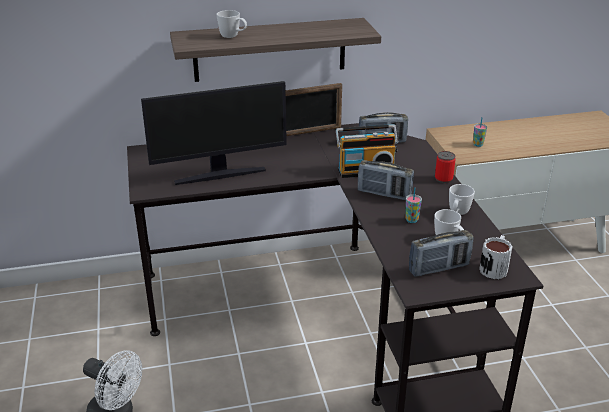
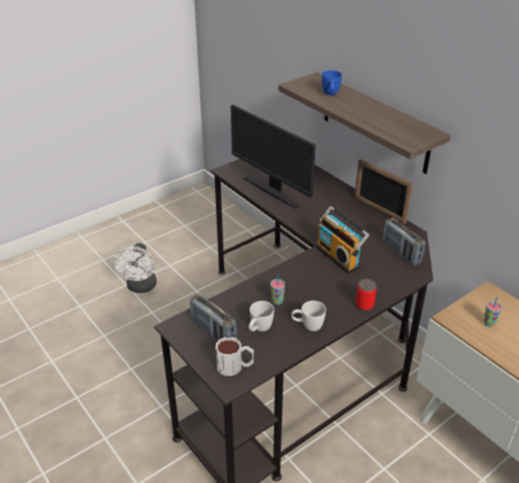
camera: 65 degrees right, 5 degrees up
white mug [216,10,247,38] -> blue mug [322,70,342,95]
radio [358,160,414,200] -> none

